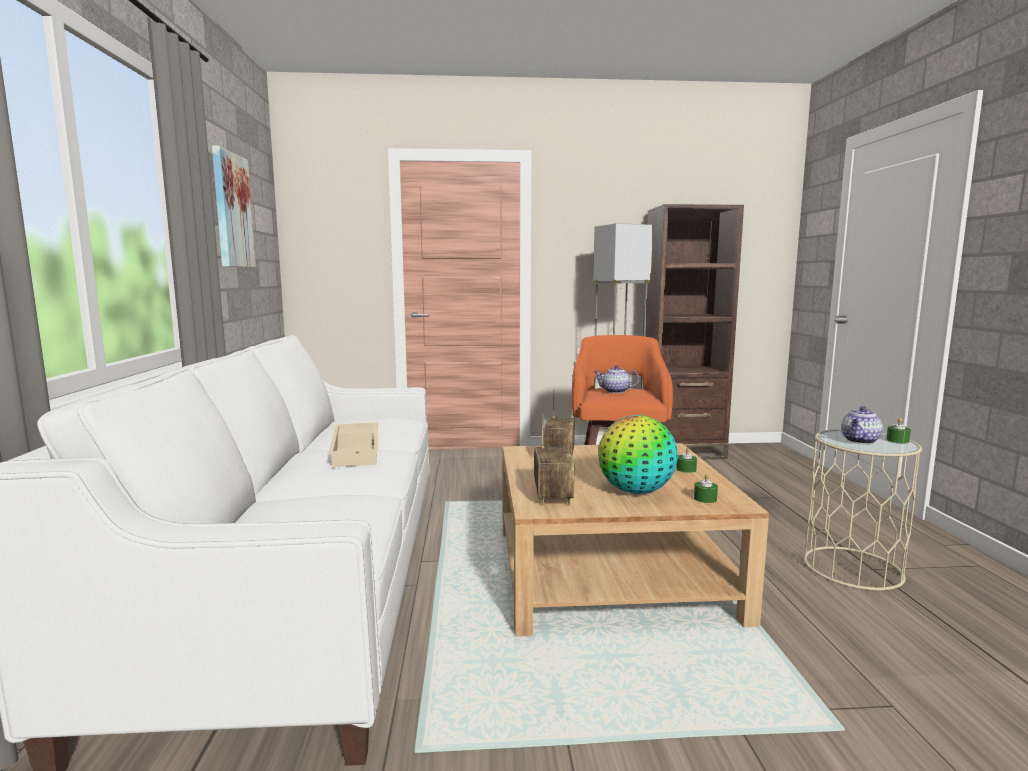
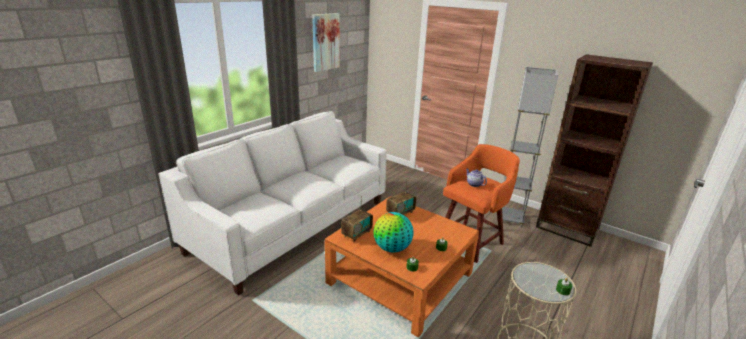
camera: 40 degrees right, 15 degrees up
beige tray [328,422,378,467] -> none
beige coffee table [503,443,769,636] -> orange coffee table [325,196,479,338]
teapot [841,406,883,444] -> none

